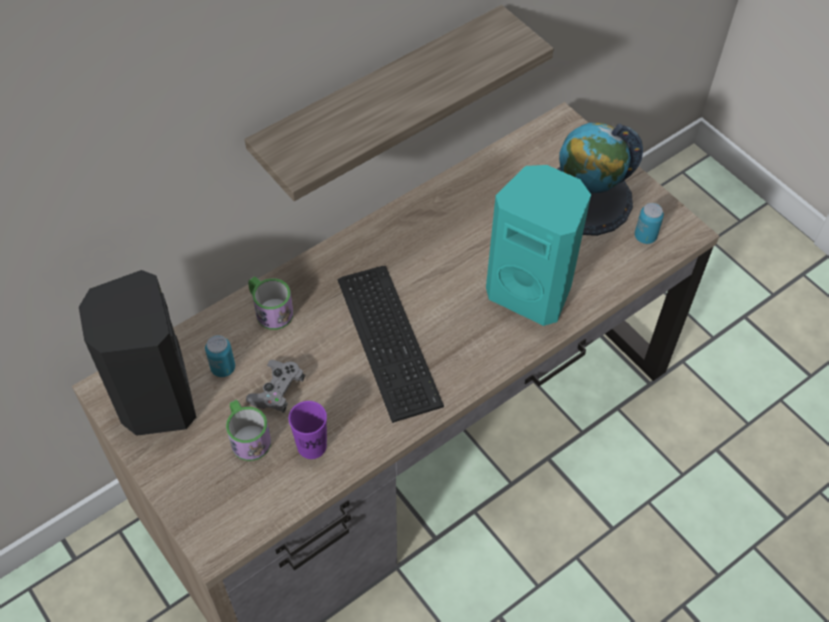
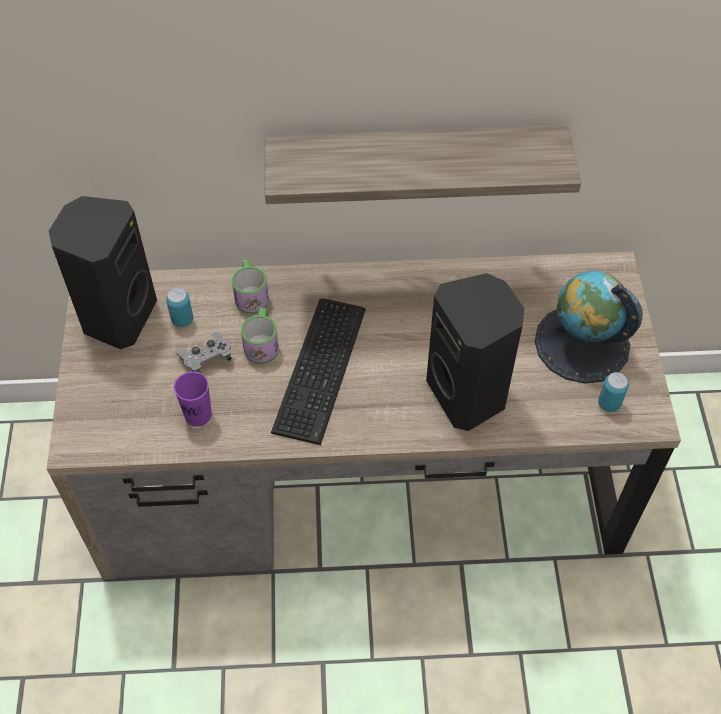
camera: 35 degrees right, 0 degrees up
mug [226,400,271,461] -> mug moved to [241,308,279,364]
turquoise speaker [486,165,591,326] -> black speaker [426,273,524,431]

